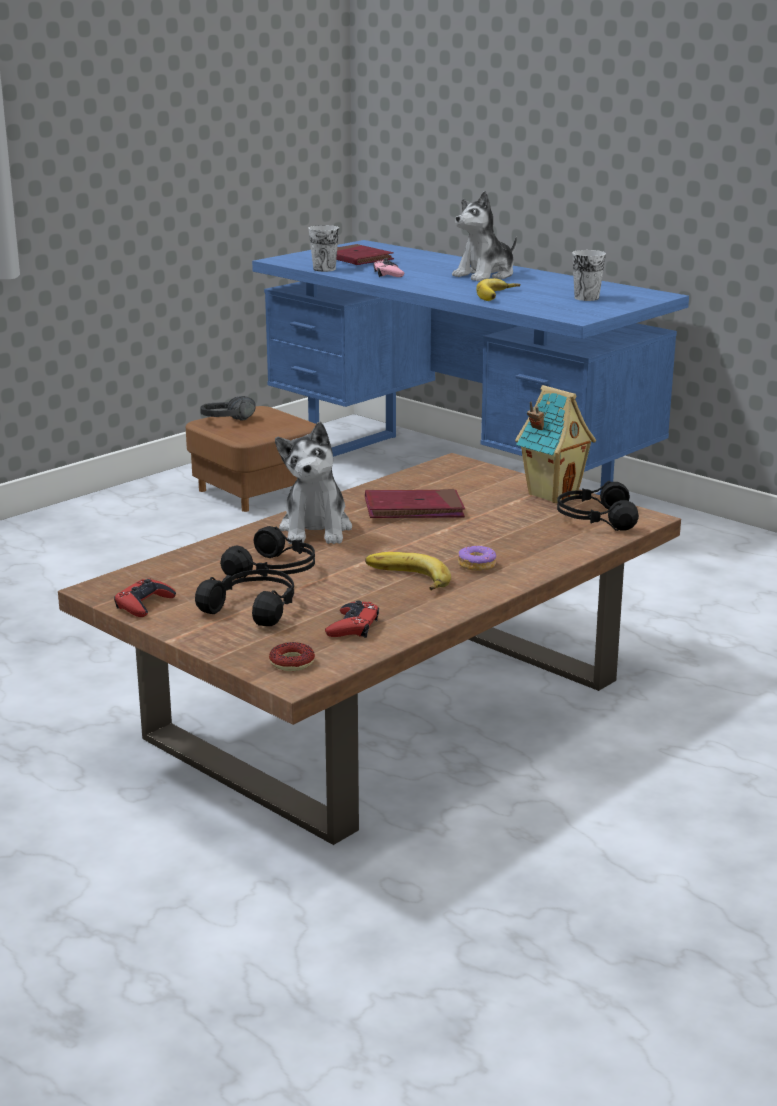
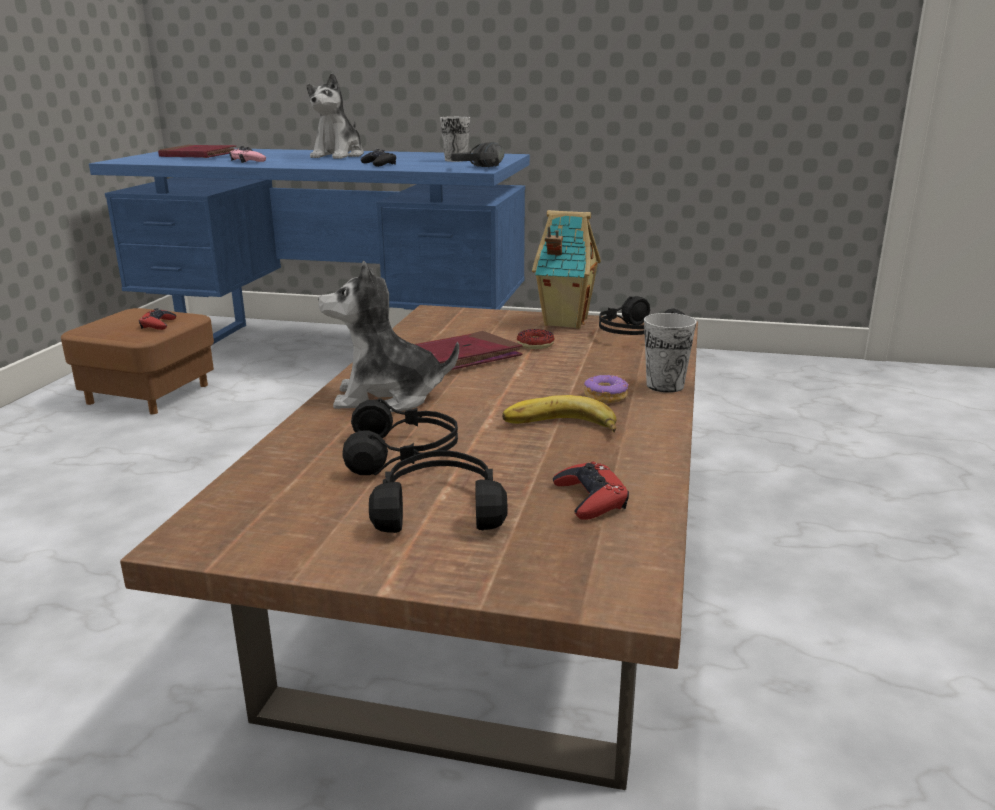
camera: 30 degrees left, 0 degrees up
red game controller [114,578,176,617] -> red game controller moved to [139,308,176,330]
black headphones [200,396,256,421] -> black headphones moved to [451,142,504,167]
donut [269,642,315,671] -> donut moved to [517,329,554,349]
plush toy [275,422,352,544] -> plush toy turned 120 degrees clockwise [318,261,459,412]
cup [309,225,339,272] -> cup moved to [644,313,697,393]
banana [476,278,520,301] -> black game controller [361,149,396,167]

